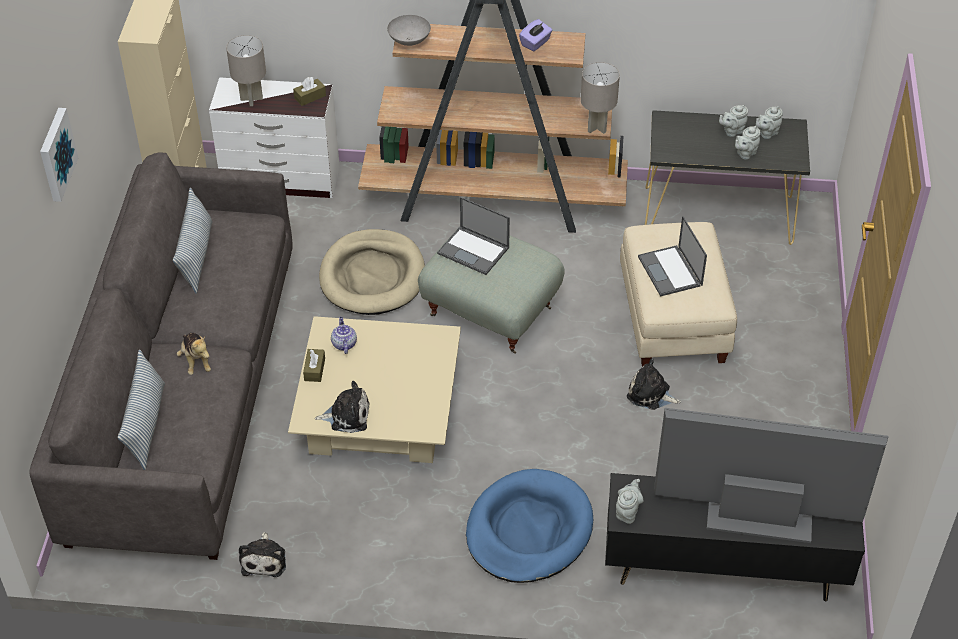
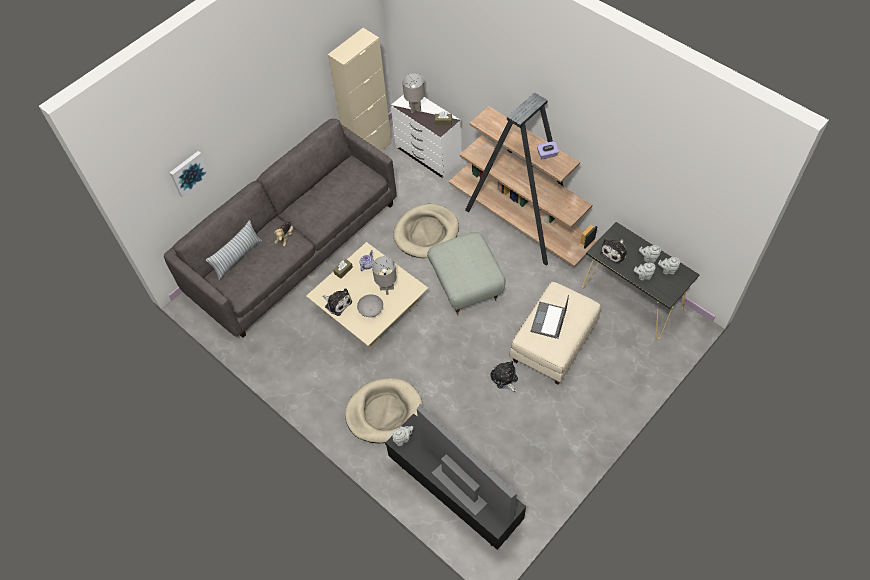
camera: 40 degrees right, 10 degrees up
picture [40,108,78,202] -> picture moved to [170,151,210,198]
pillow [173,188,212,294] -> none
plush toy [239,532,286,577] -> plush toy moved to [600,239,628,264]
grey bowl [387,15,431,46] -> grey bowl moved to [357,294,383,317]
laptop [437,197,510,275] -> none
blue dog bed [466,469,593,583] -> beige dog bed [345,378,422,443]
grey table lamp [581,62,620,134] -> grey table lamp moved to [372,256,397,295]

